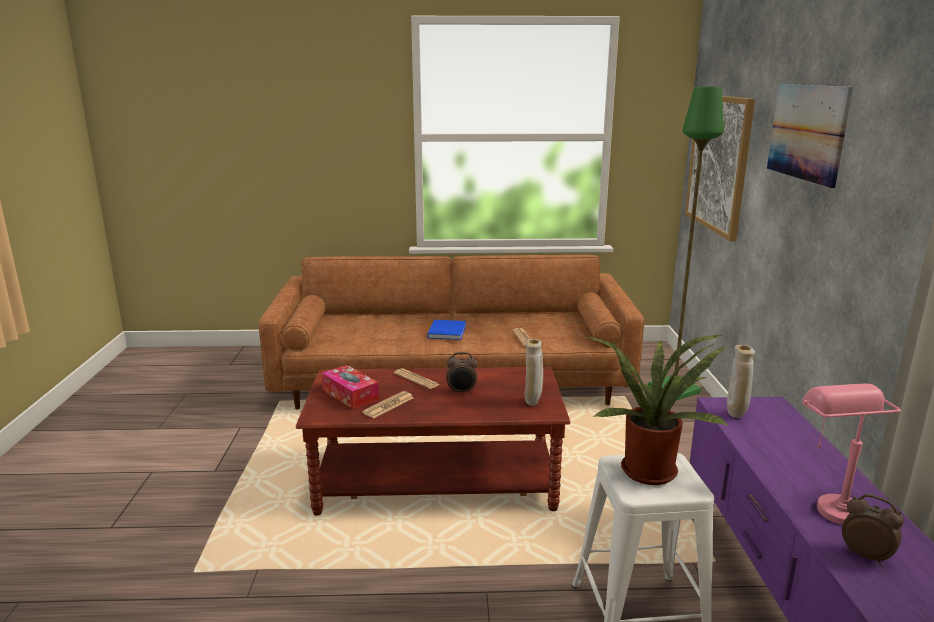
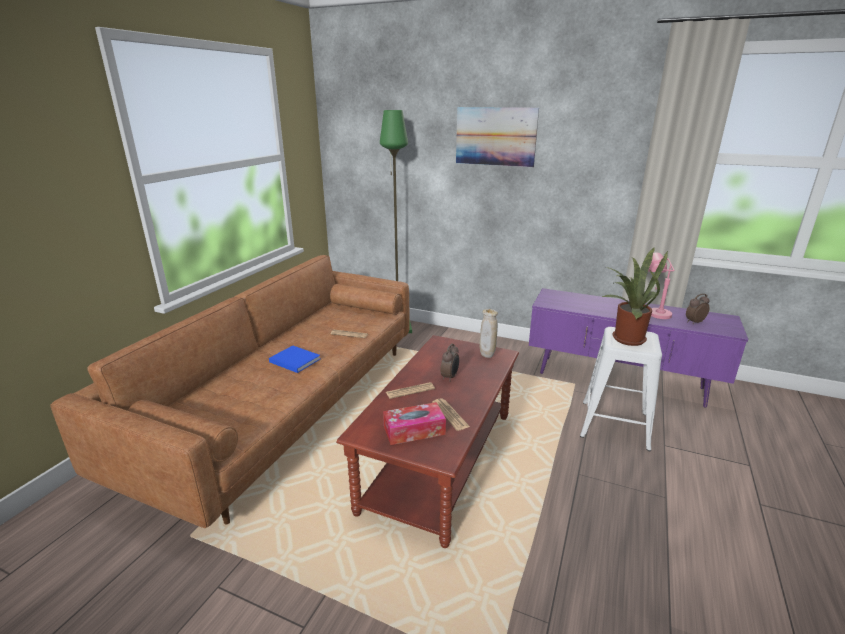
camera: 65 degrees left, 5 degrees up
picture [685,96,755,241] -> none
beige vase [727,345,755,418] -> none

